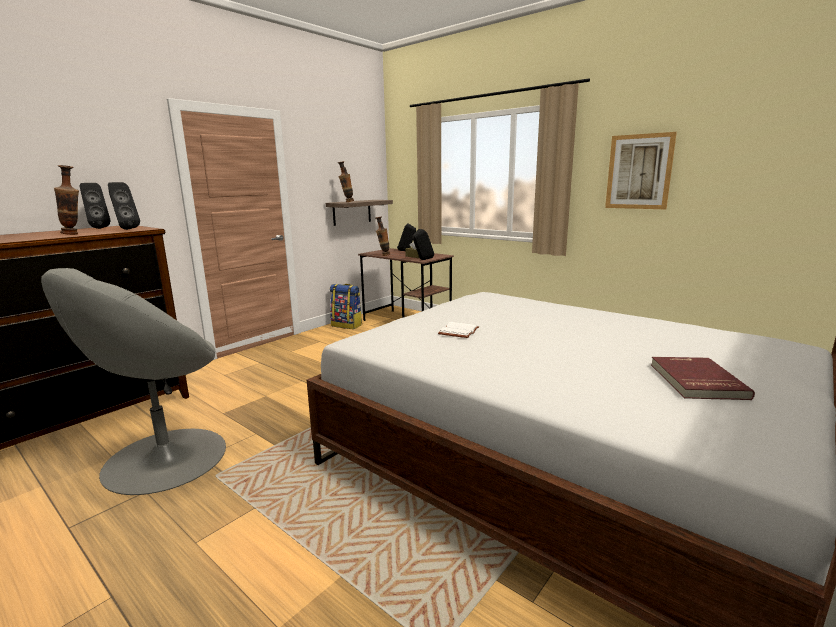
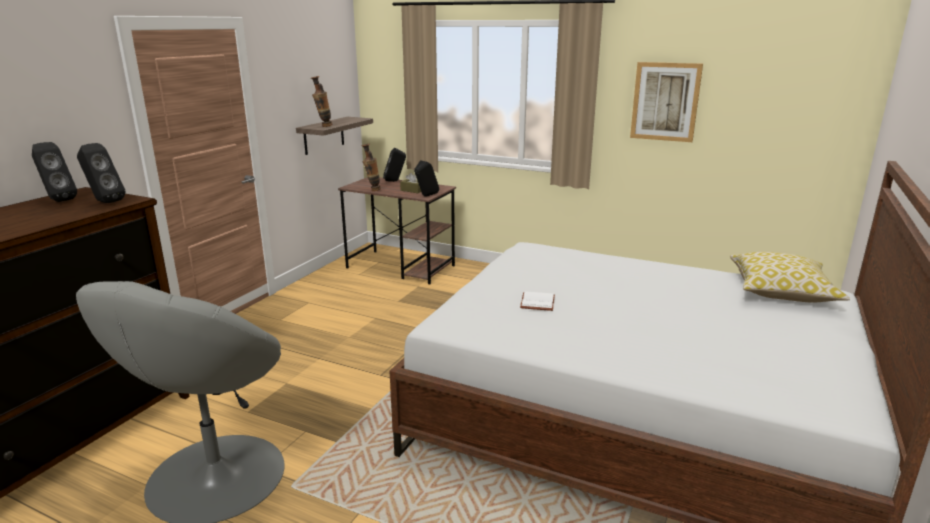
camera: 15 degrees left, 5 degrees up
vase [54,165,79,235] -> none
backpack [330,284,362,329] -> none
red book [651,357,755,400] -> none
none -> pillow [730,252,850,303]

